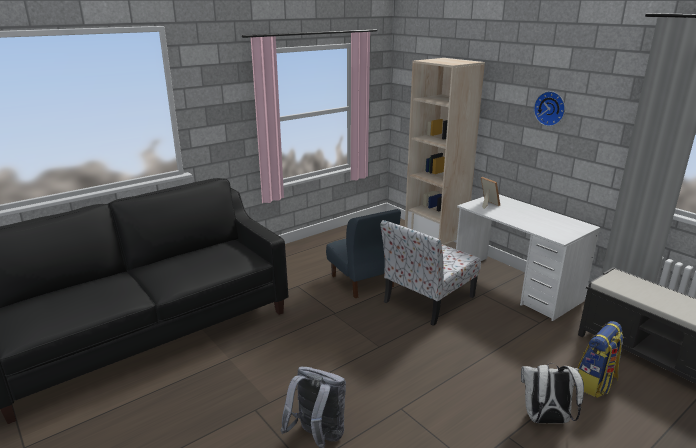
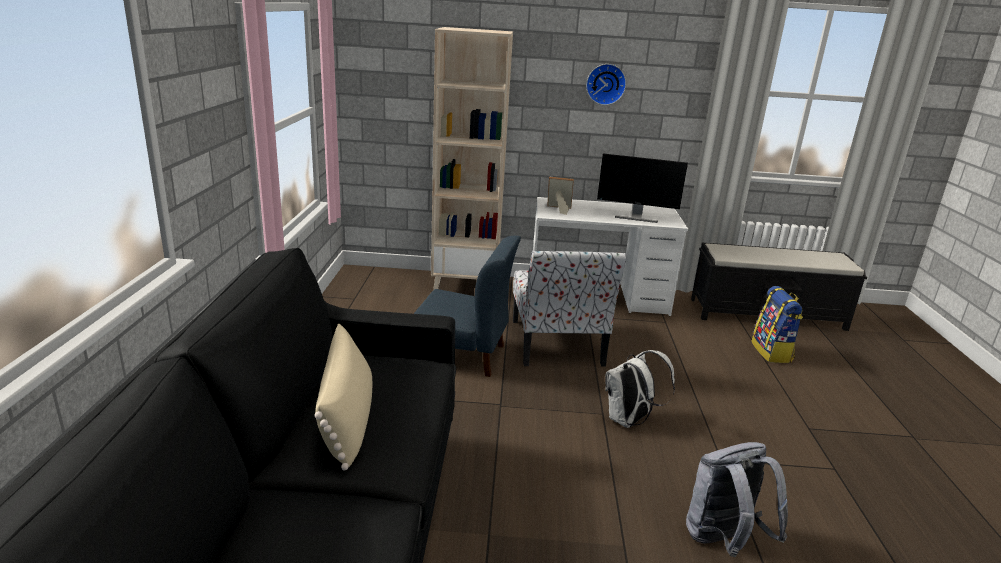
camera: 50 degrees left, 0 degrees up
white backpack [521,363,584,423] -> white backpack moved to [605,350,675,428]
none -> beige pillow [315,323,372,471]
none -> monitor [597,154,688,223]

